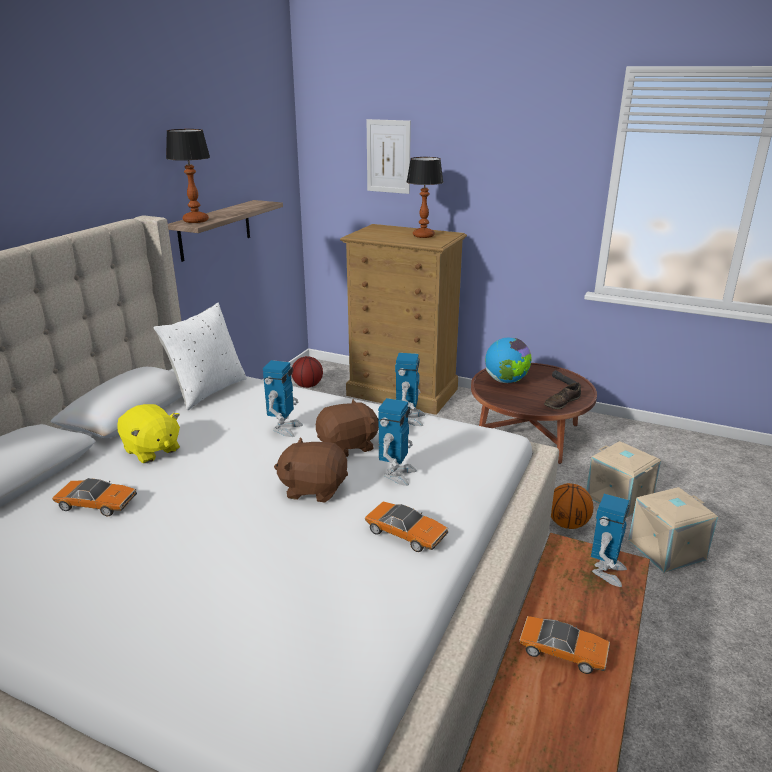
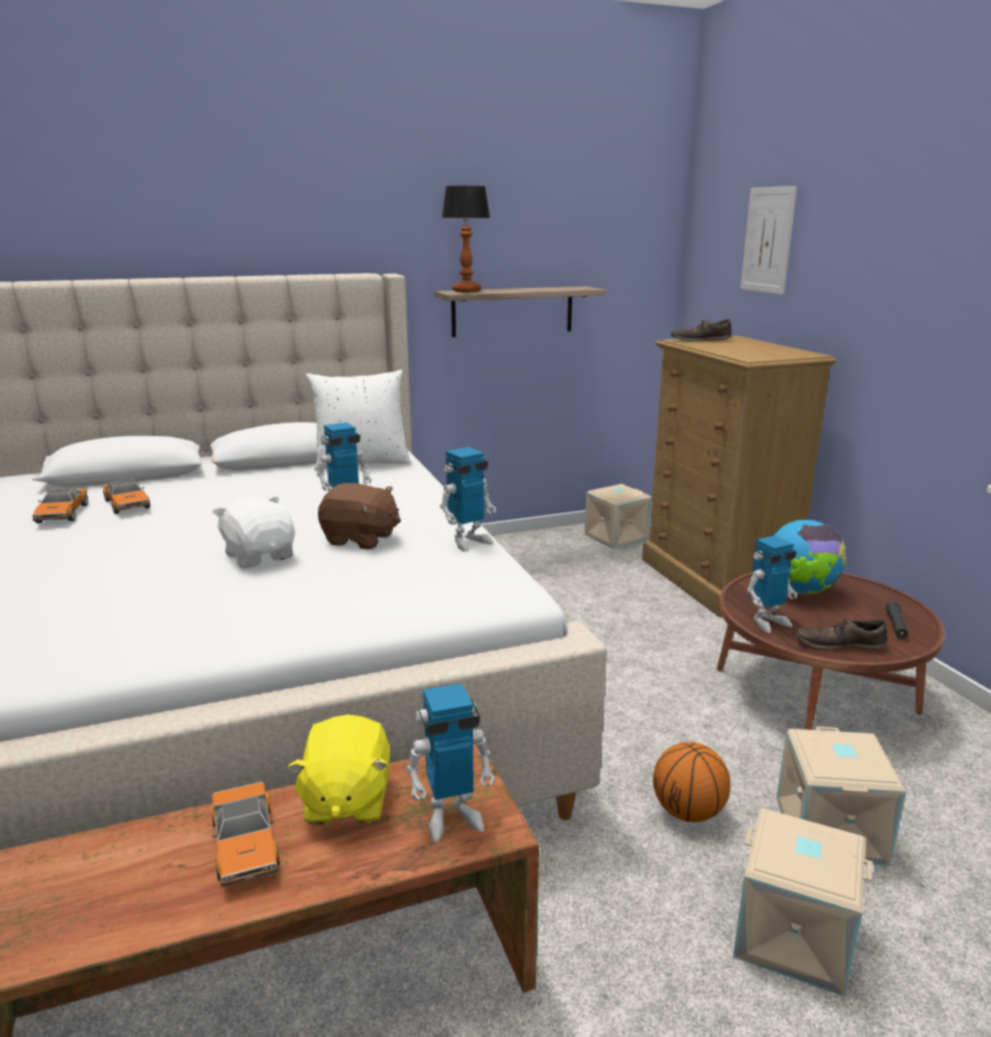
camera: 45 degrees right, 5 degrees down
yellow plush toy [117,404,180,463] -> yellow plush toy moved to [288,715,390,825]
brown plush toy [274,437,348,502] -> white plush toy [212,496,295,568]
basketball [292,356,323,388] -> beige storage box [585,484,652,549]
toy car [365,501,448,552] -> toy car moved to [32,488,88,523]
toy robot [378,398,417,486] -> toy robot moved to [747,535,797,633]
table lamp [406,157,443,238] -> none
none -> brown shoe [670,319,731,341]

